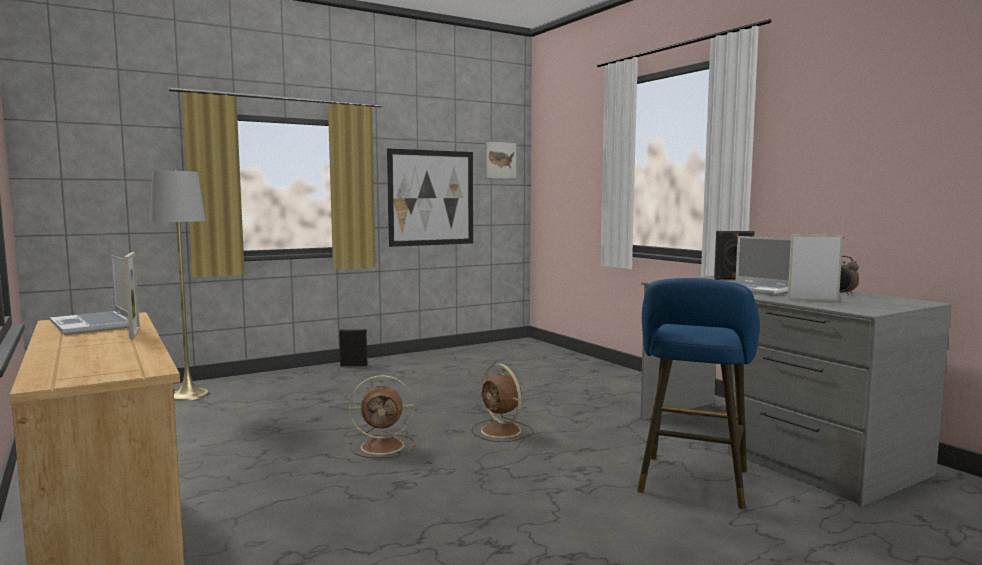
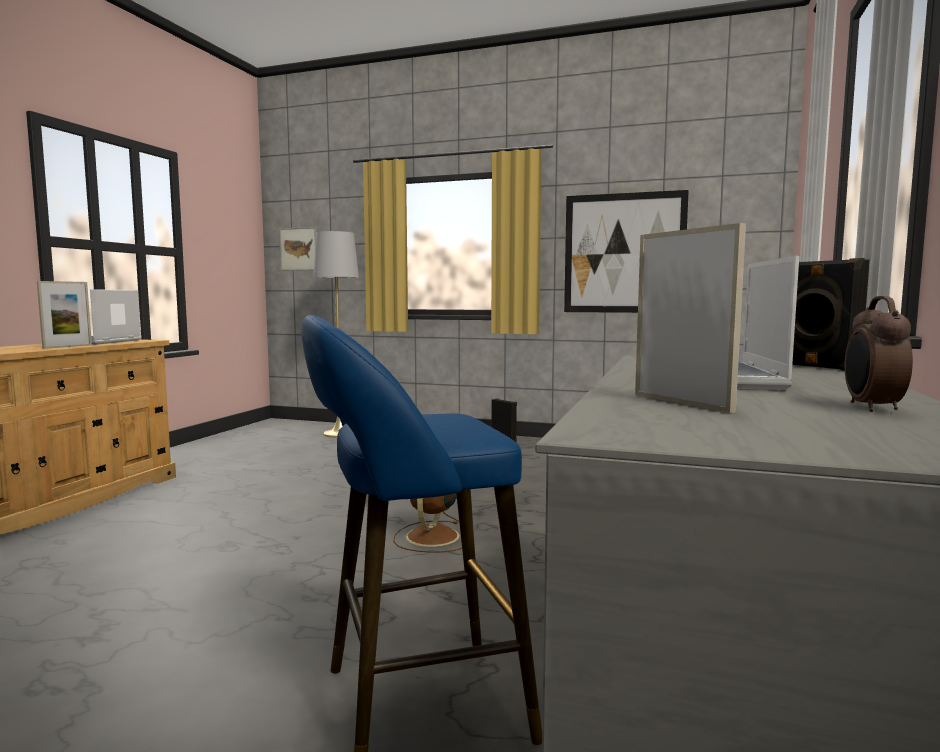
camera: 50 degrees right, 0 degrees up
brown fan [349,375,416,458] -> none
picture [485,140,518,179] -> picture moved to [279,227,317,271]

